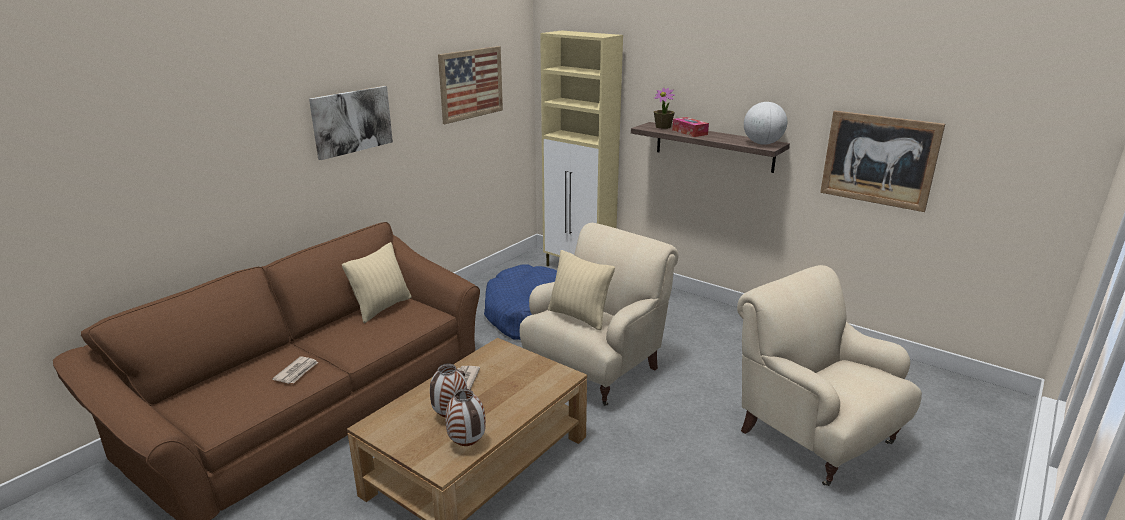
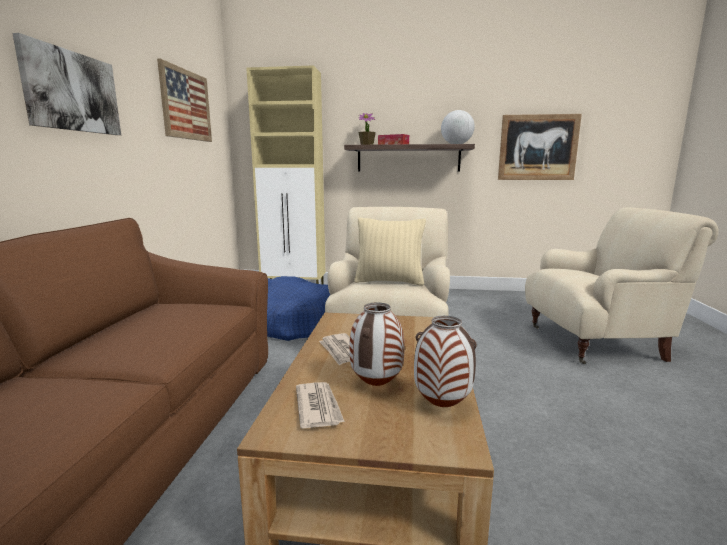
camera: 30 degrees left, 10 degrees down
newspaper [272,356,319,384] -> newspaper moved to [296,382,345,429]
beige pillow [342,242,411,323] -> none
beige armchair [737,265,922,486] -> beige armchair turned 150 degrees clockwise [525,207,719,364]

